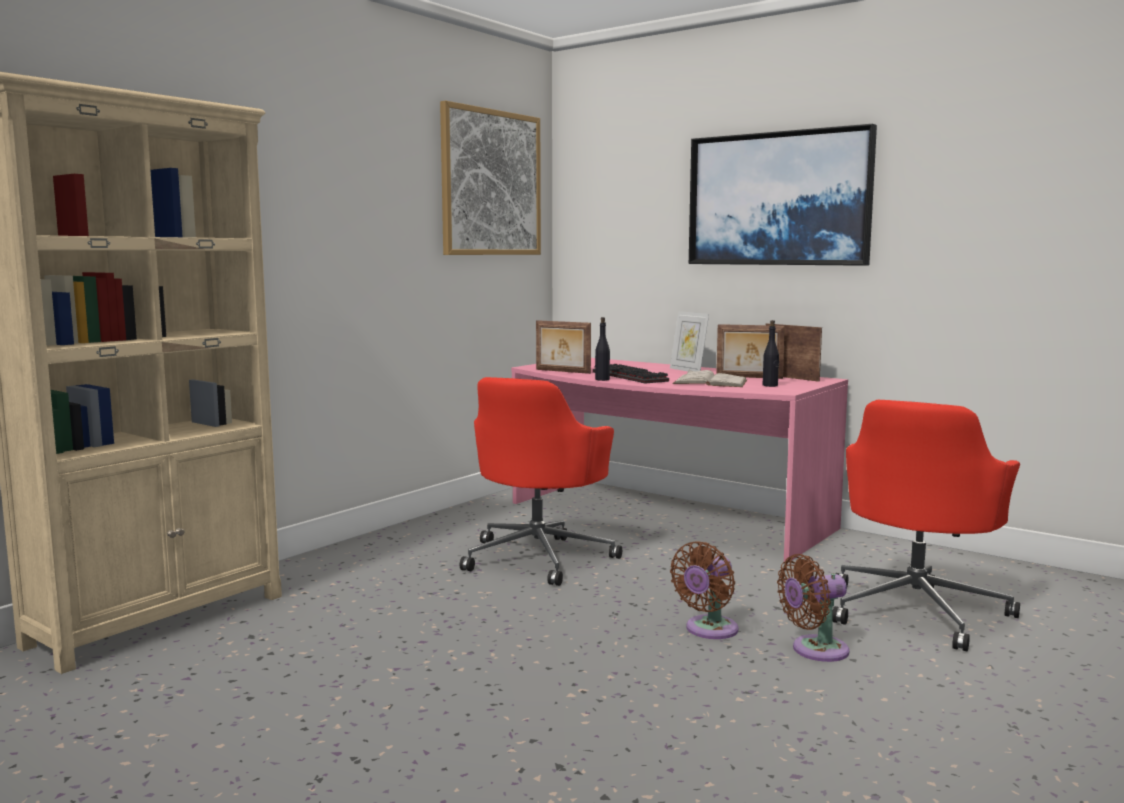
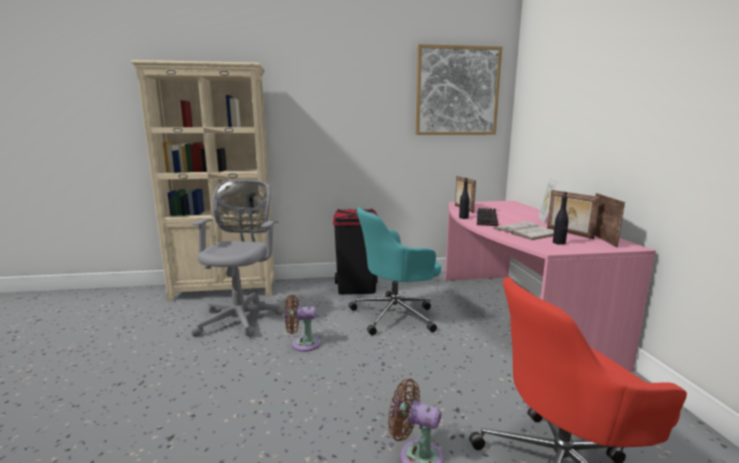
camera: 45 degrees right, 5 degrees up
red office chair [460,377,622,586] -> turquoise office chair [349,207,441,335]
brown fan [670,541,739,639] -> brown fan moved to [285,295,321,352]
picture [689,124,877,266] -> none
none -> grey office chair [191,180,284,337]
none -> black trash can [333,208,378,295]

